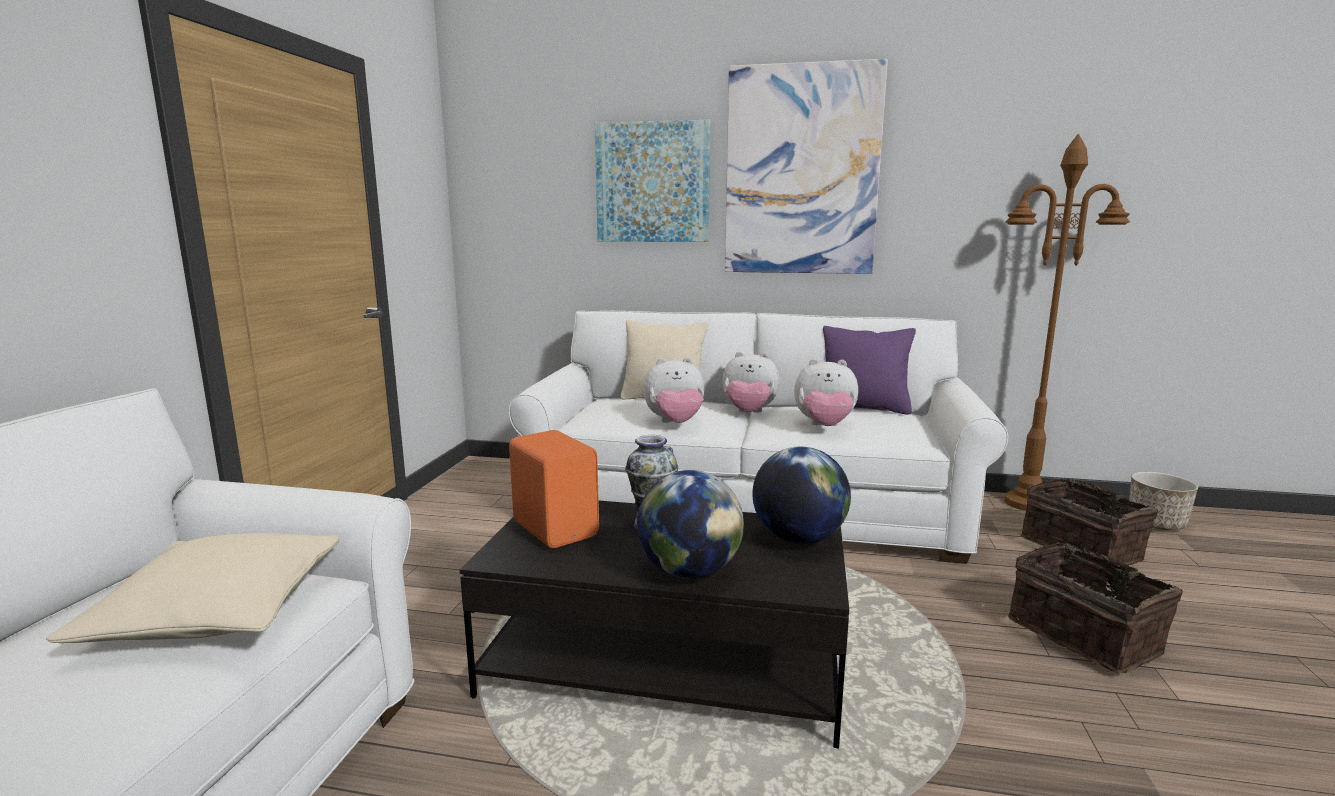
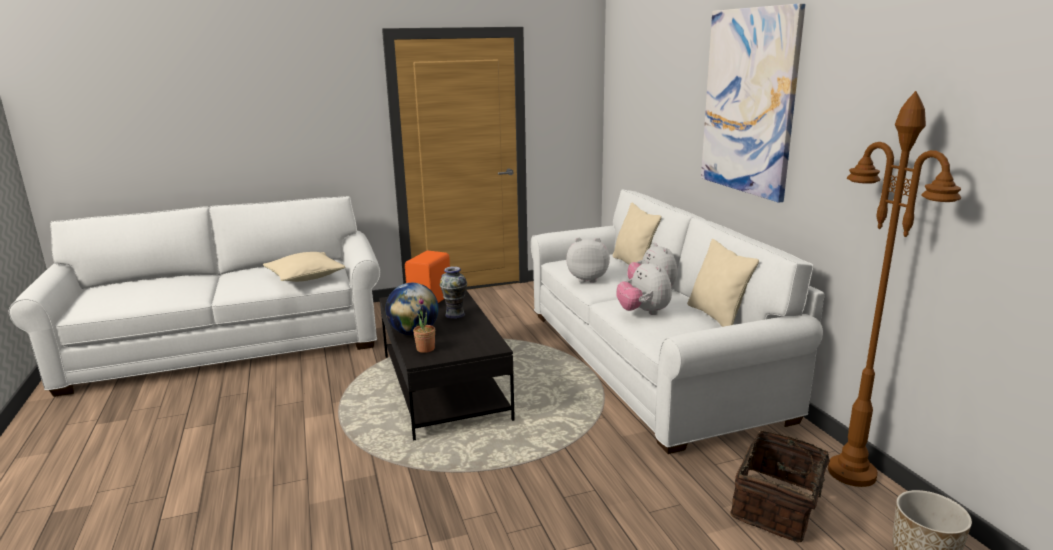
camera: 60 degrees right, 5 degrees up
picture [595,120,710,242] -> none
plush toy [644,357,704,423] -> plush toy turned 135 degrees clockwise [566,238,610,283]
globe [752,446,851,544] -> none
purple pillow [823,326,916,415] -> beige pillow [687,239,759,327]
basket [1008,542,1183,673] -> none
none -> potted plant [413,298,435,353]

